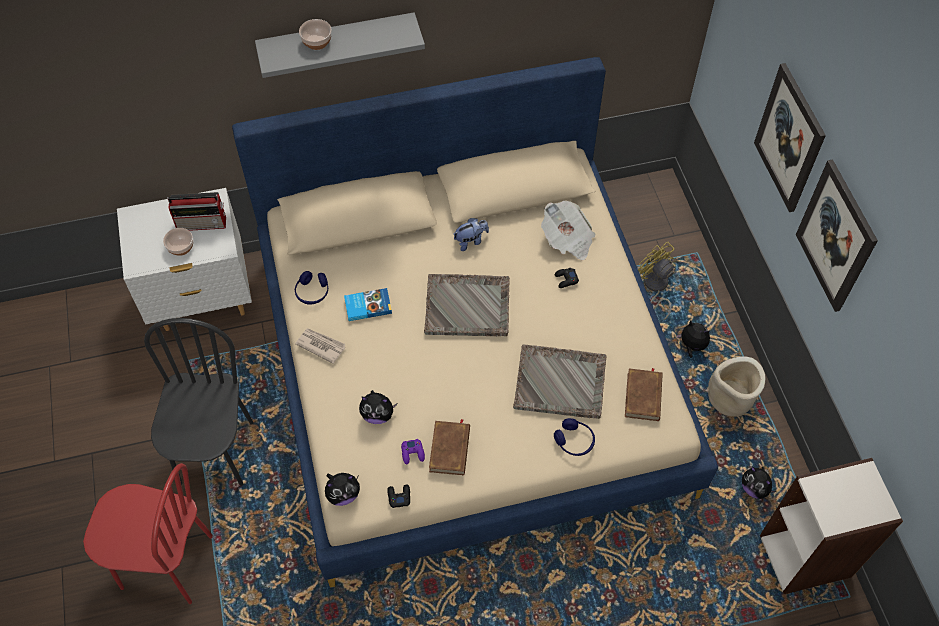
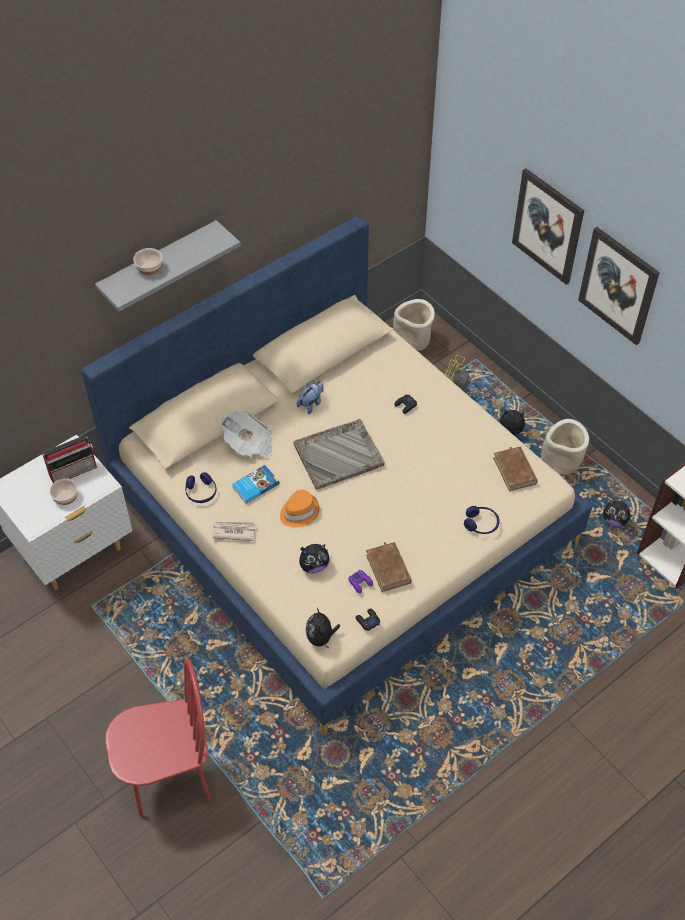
camera: 25 degrees left, 5 degrees down
black chair [144,318,254,486] -> none
plush toy [325,473,360,506] -> plush toy turned 135 degrees clockwise [305,608,340,648]
grey tray [513,344,607,419] -> none
newspaper [541,201,596,260] -> newspaper moved to [221,411,272,458]
none -> orange hat [280,490,319,527]
none -> beige planter [393,299,435,351]

